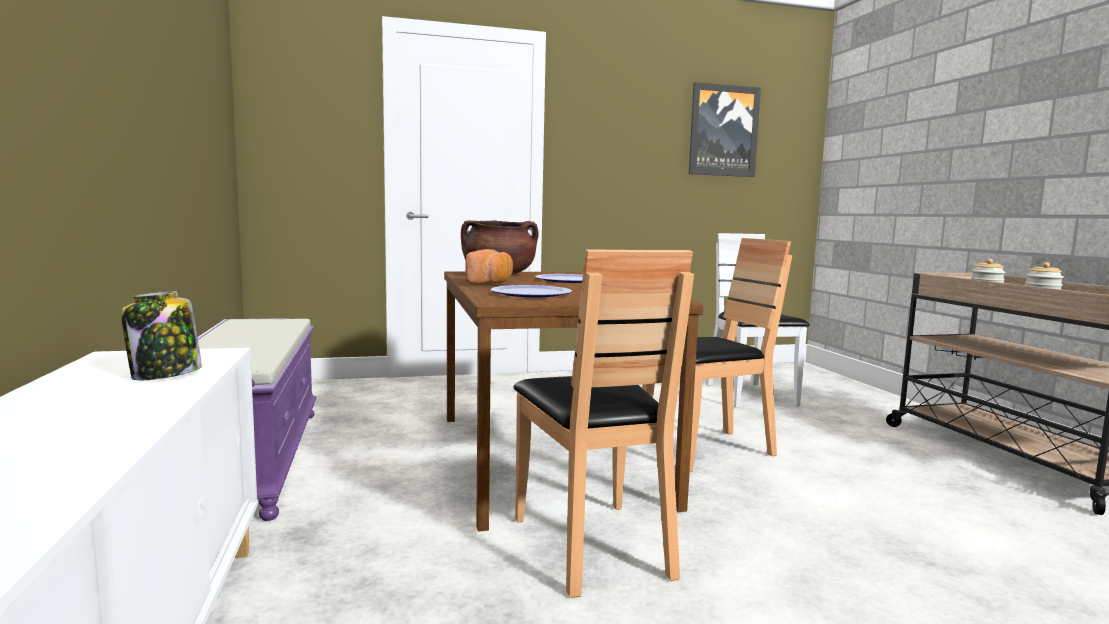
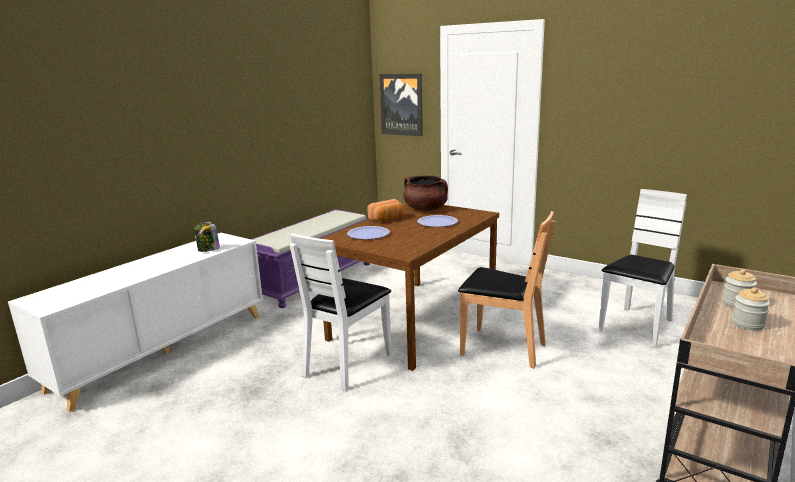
camera: 50 degrees right, 10 degrees up
brown chair [513,249,694,598] -> white chair [290,233,391,391]
picture [689,82,761,177] -> picture moved to [380,74,423,136]

